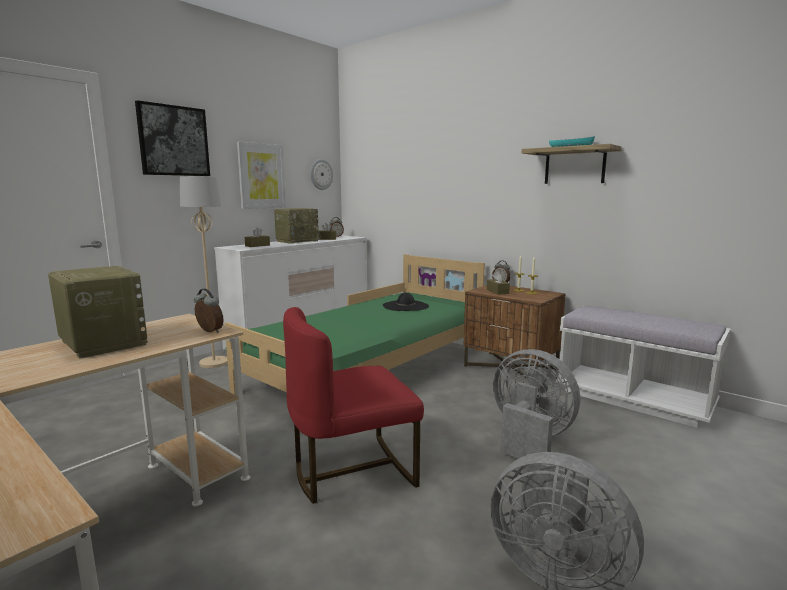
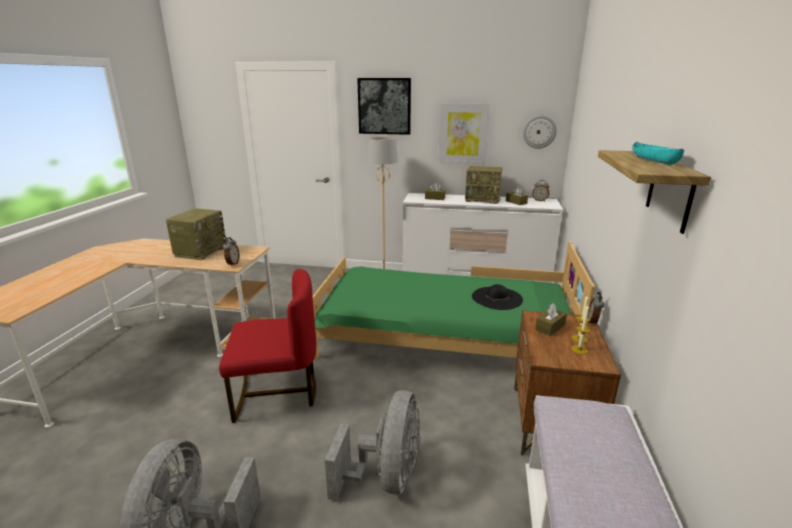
camera: 60 degrees right, 10 degrees up
red chair [283,307,424,504] -> red chair turned 135 degrees clockwise [219,269,316,423]

